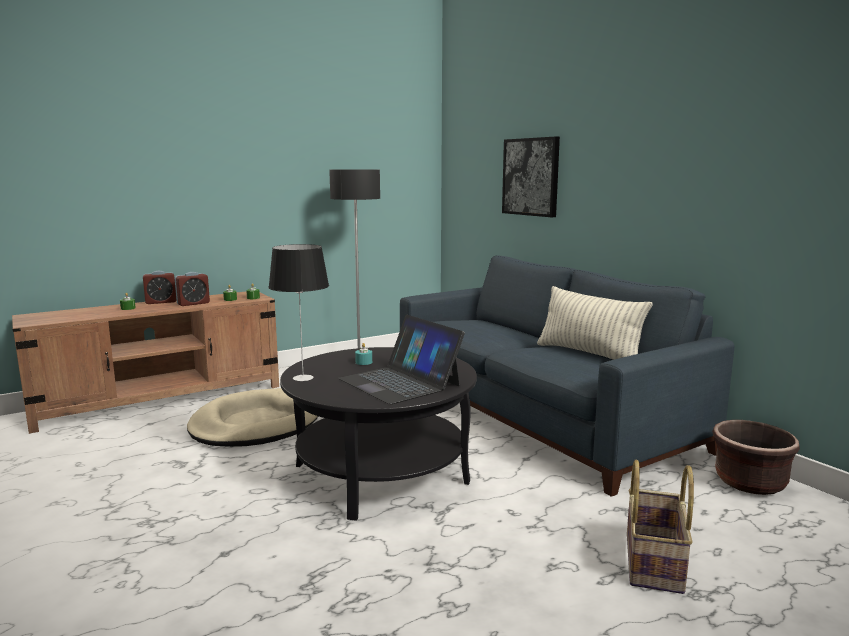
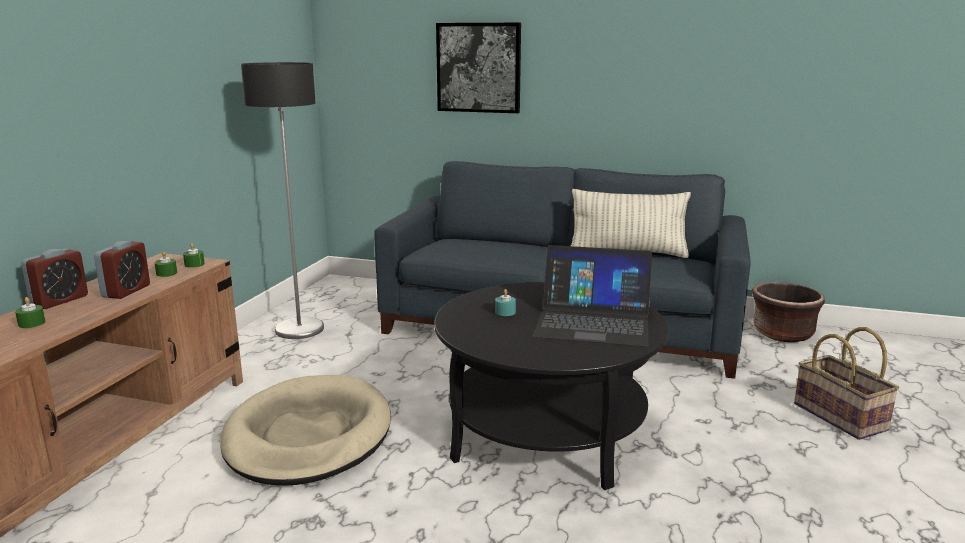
camera: 40 degrees left, 5 degrees up
table lamp [268,244,329,381] -> none

